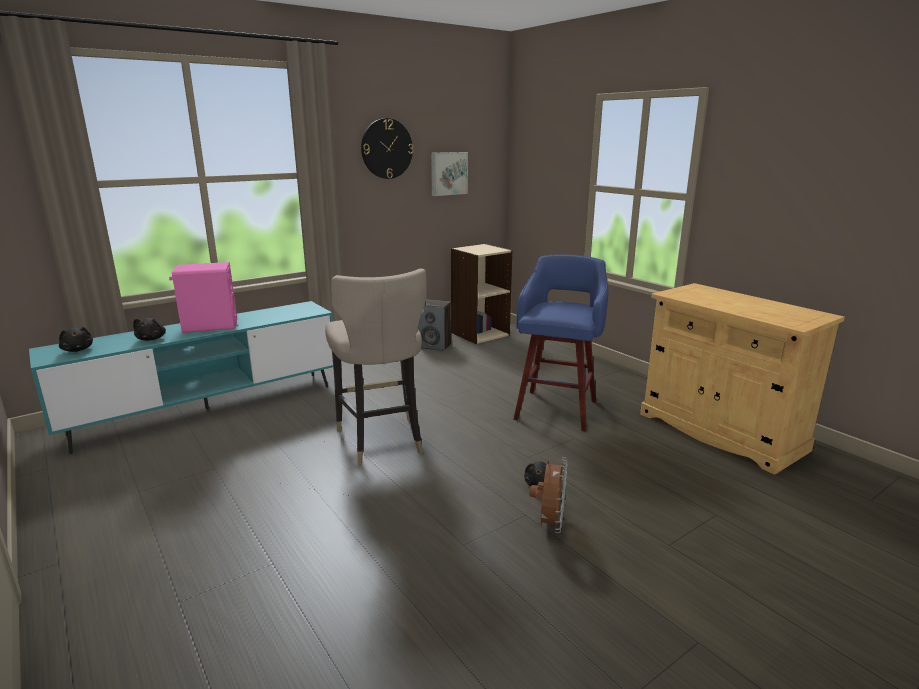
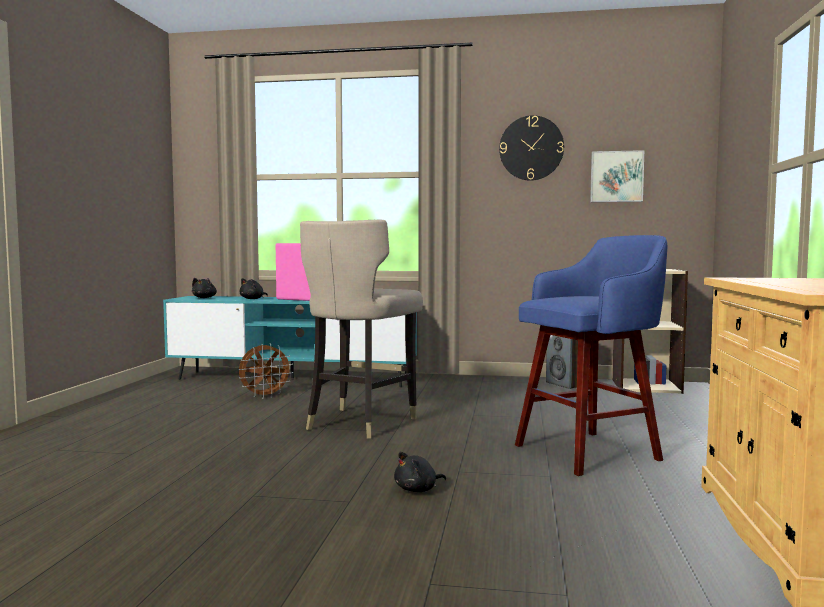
camera: 45 degrees right, 15 degrees down
brown fan [530,457,567,533] -> brown fan moved to [239,343,293,399]

